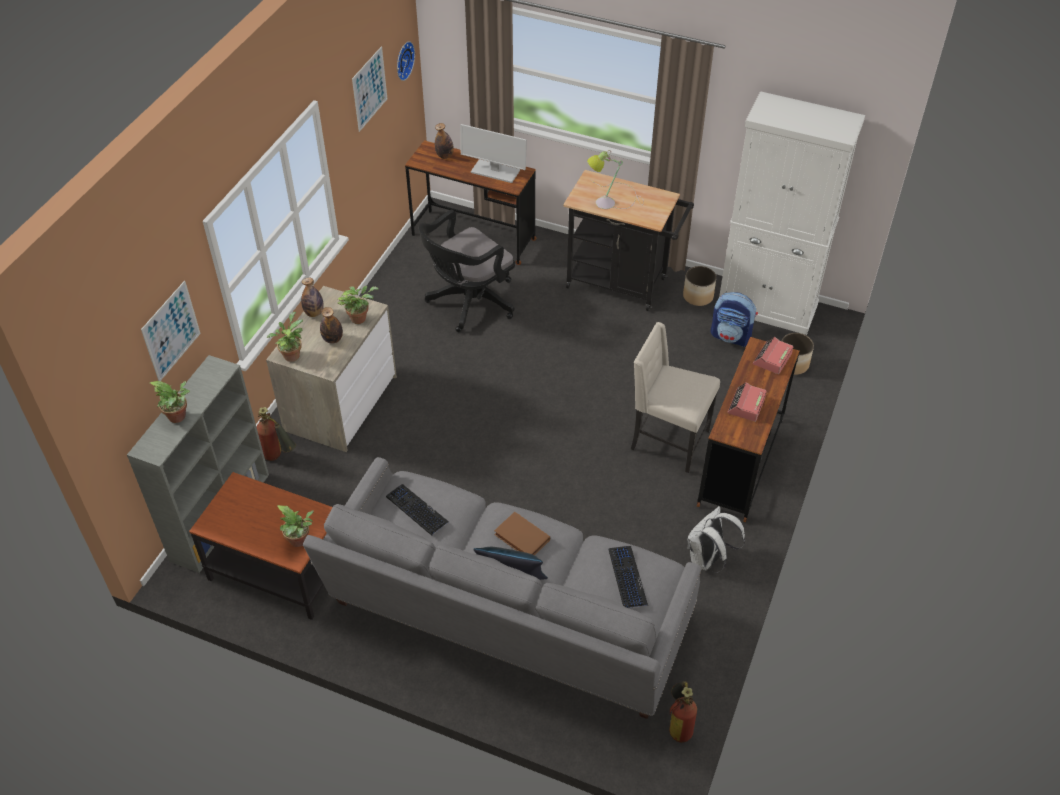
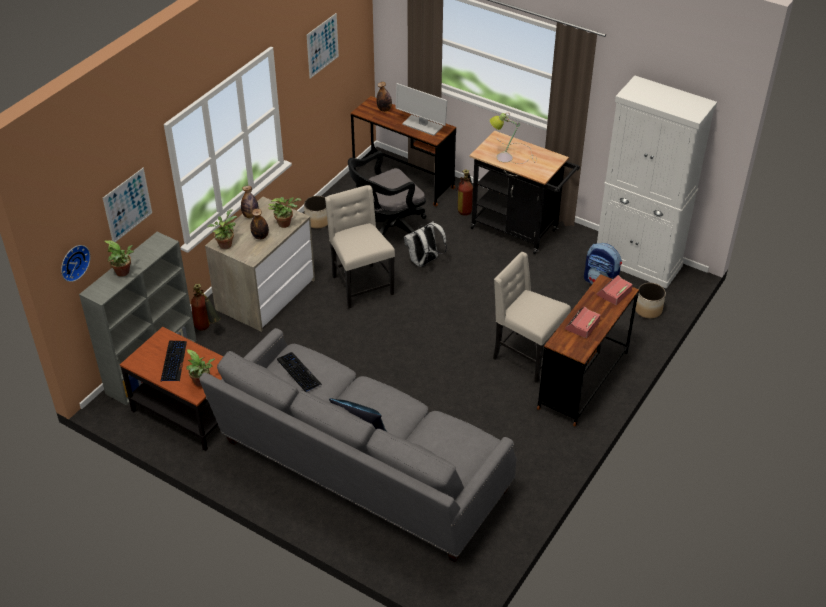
camera: 10 degrees right, 5 degrees down
wall clock [397,41,415,81] -> wall clock moved to [61,245,91,282]
brown book [494,512,550,555] -> none
keyboard [609,546,648,608] -> keyboard moved to [161,341,187,381]
fire extinguisher [669,681,697,743] -> fire extinguisher moved to [457,169,473,216]
planter [683,266,716,306] -> planter moved to [304,196,328,229]
white backpack [687,506,745,573] -> white backpack moved to [404,221,447,267]
none -> beige chair [325,185,395,308]

